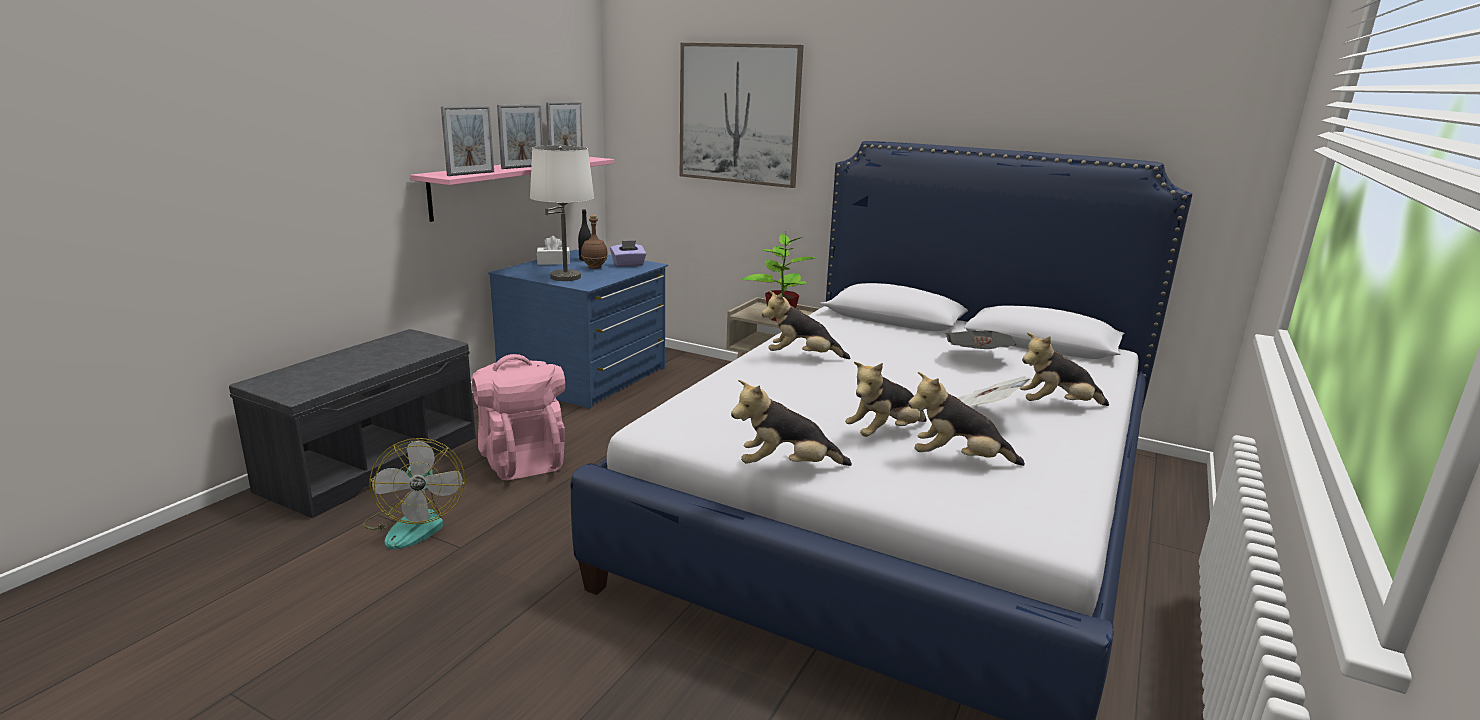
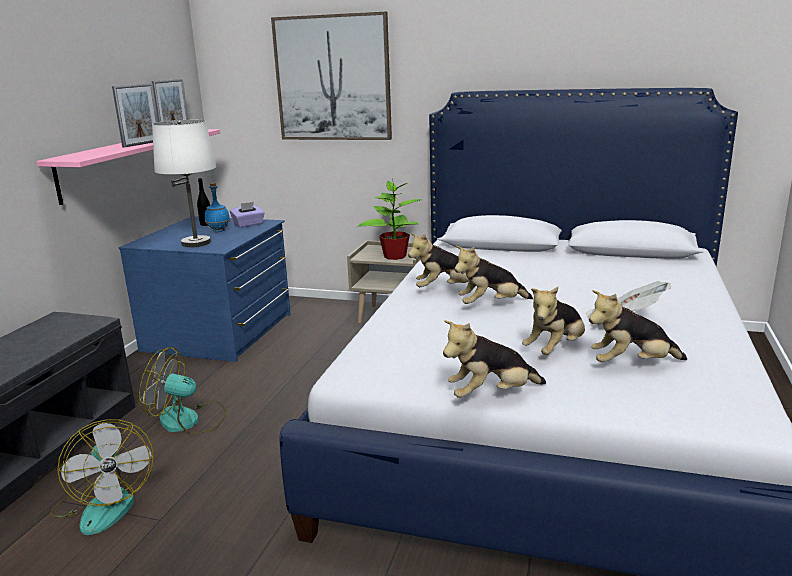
camera: 10 degrees left, 0 degrees up
picture frame [441,106,494,176] -> none
pink backpack [471,354,565,480] -> fan [139,347,227,434]
white tissue box [537,236,570,265] -> none
brown bottle [581,215,608,269] -> blue bottle [205,183,230,232]
newspaper [945,331,1017,349] -> none
plush toy [1020,332,1109,406] -> plush toy moved to [454,246,533,304]

